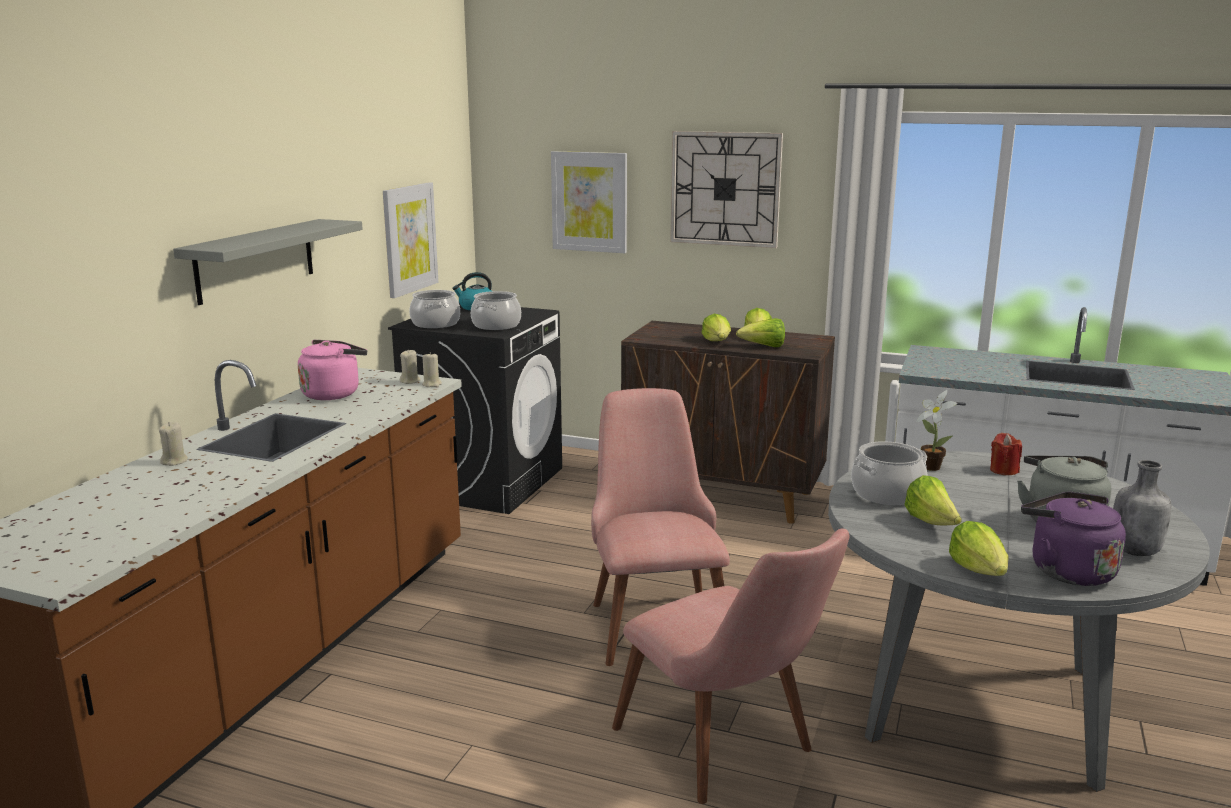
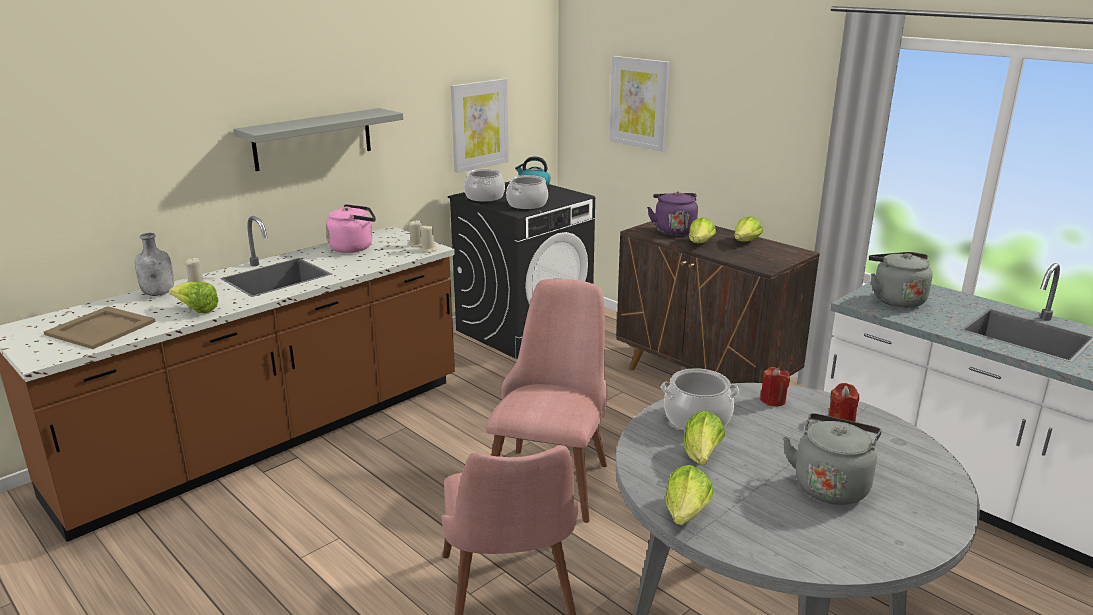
camera: 25 degrees right, 5 degrees up
wall clock [670,131,783,248] -> none
lettuce [736,318,785,347] -> lettuce moved to [169,282,219,314]
potted plant [916,390,958,471] -> red candle [760,367,790,406]
purple kettle [1021,492,1126,586] -> purple kettle moved to [647,192,698,235]
grey bottle [1113,460,1171,556] -> grey bottle moved to [135,233,174,296]
none -> beige tray [44,306,156,349]
none -> grey kettle [869,252,933,308]

